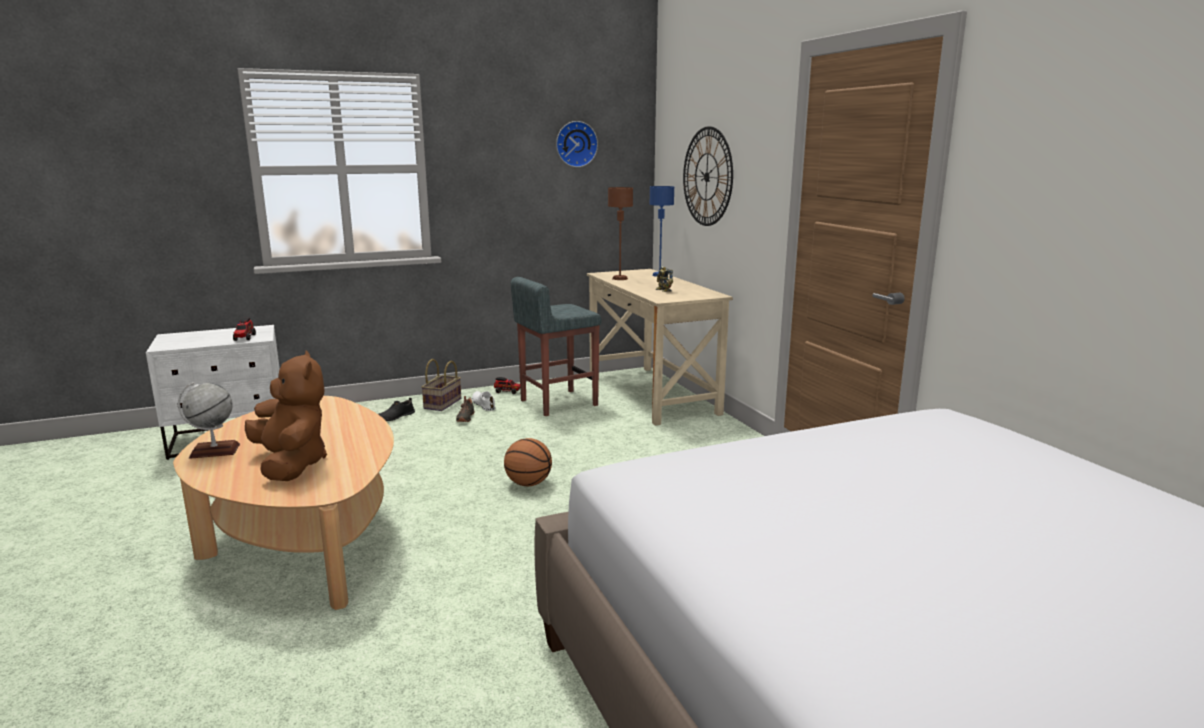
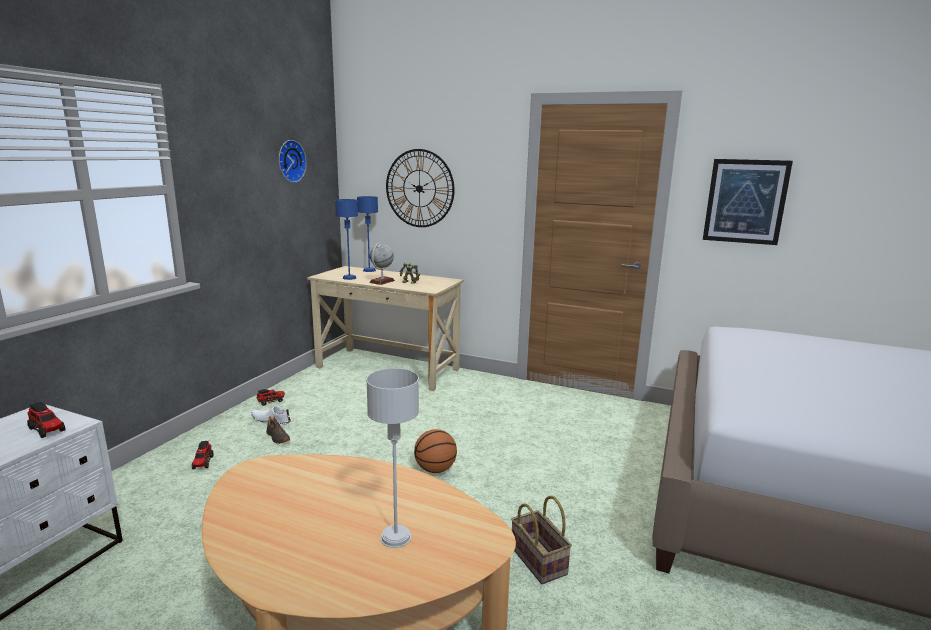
camera: 45 degrees left, 0 degrees up
globe [178,382,240,459] -> globe moved to [369,243,395,285]
brown plush toy [245,350,327,481] -> grey table lamp [366,369,419,548]
black shoe [378,398,415,421] -> toy truck [192,441,214,469]
basket [421,359,461,411] -> basket moved to [511,496,572,584]
grey stool [511,277,602,416] -> none
brown table lamp [608,187,633,280] -> blue table lamp [335,199,358,280]
none -> picture [703,159,793,245]

